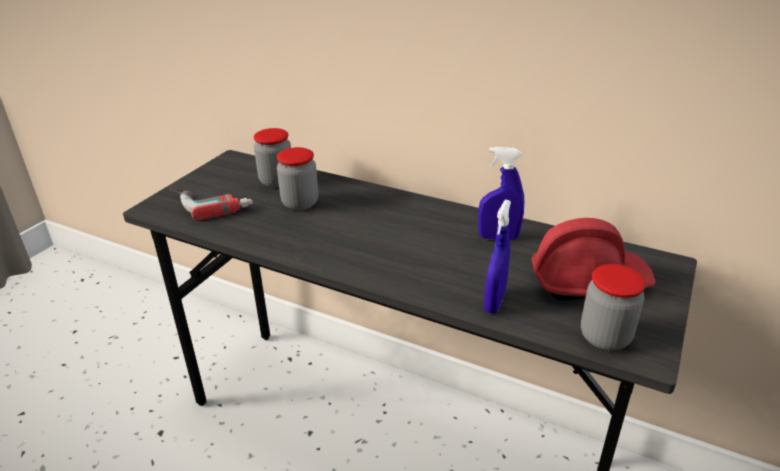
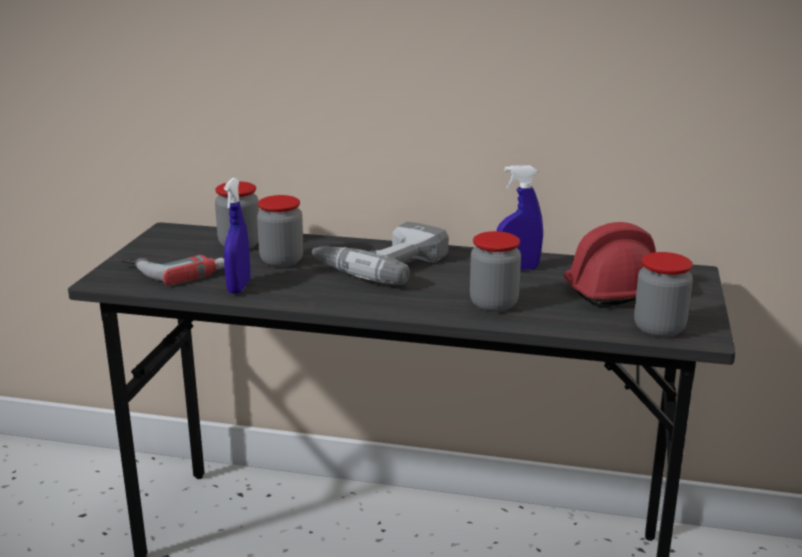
camera: 15 degrees left, 10 degrees down
blue spray bottle [484,200,511,313] -> blue spray bottle moved to [224,178,250,294]
none -> power drill [311,222,449,285]
none -> jar [470,231,521,312]

